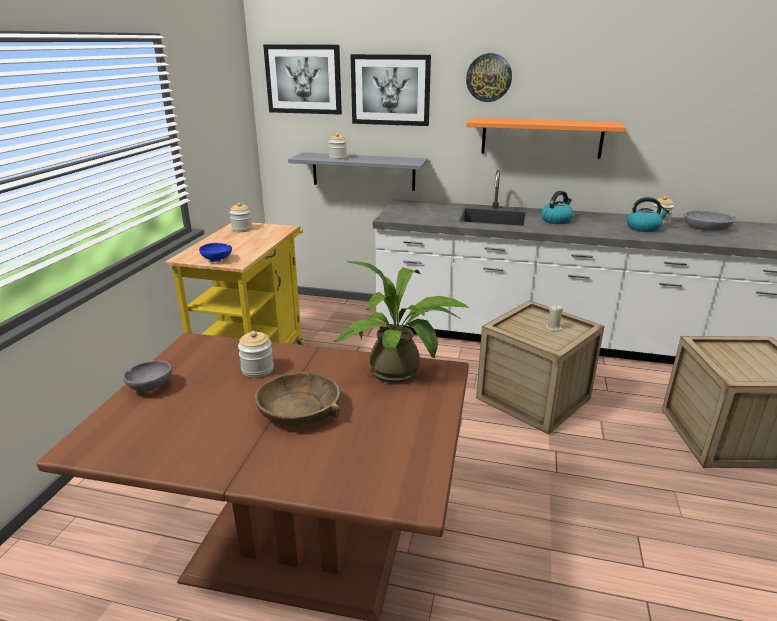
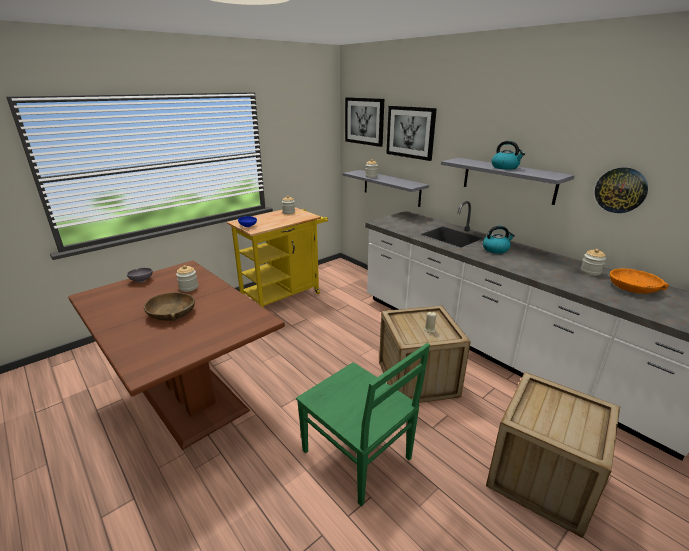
camera: 35 degrees right, 0 degrees up
potted plant [333,261,469,383] -> none
wall clock [466,53,512,102] -> wall clock moved to [595,167,648,213]
orange shelf [466,118,626,159] -> grey shelf [441,158,575,205]
kettle [627,197,670,232] -> kettle moved to [492,141,525,170]
grey bowl [684,211,735,231] -> orange bowl [610,268,669,294]
none -> green chair [296,343,430,507]

